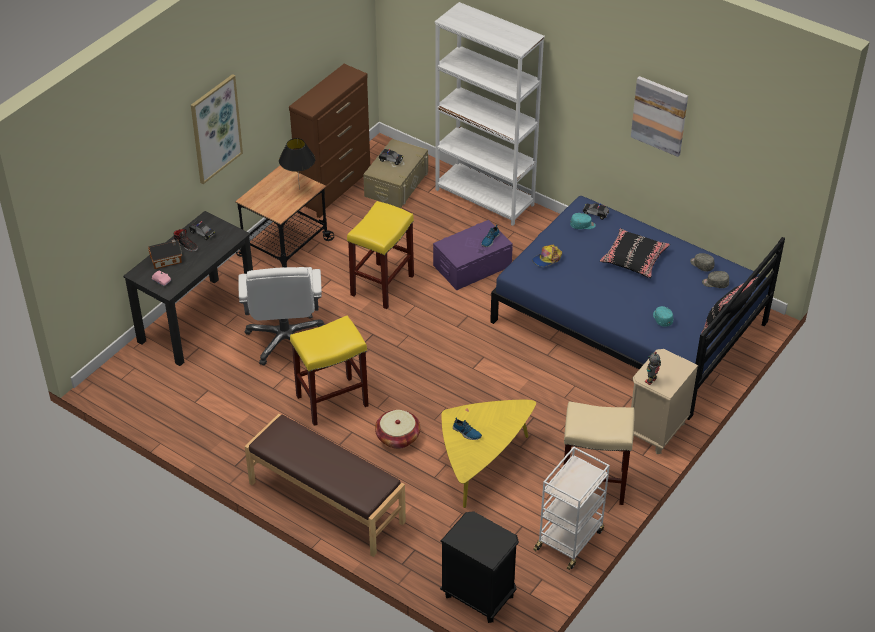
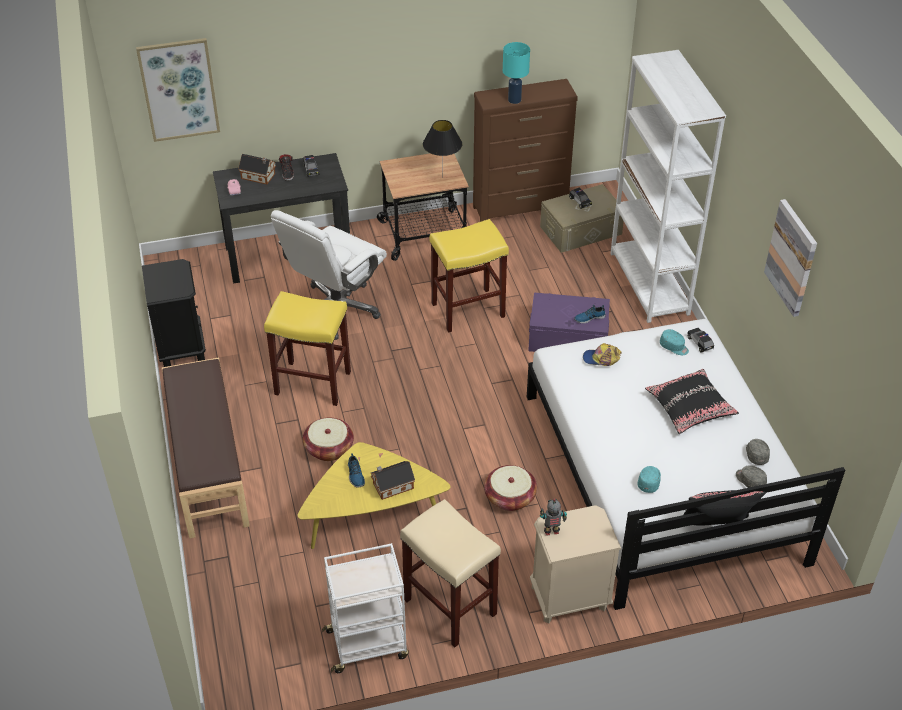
camera: 40 degrees right, 0 degrees up
picture [191,74,243,184] -> picture moved to [136,38,220,142]
black nightstand [440,511,519,623] -> black nightstand moved to [142,259,206,367]
blue bed [490,196,785,420] -> white bed [527,319,845,610]
none -> toy house [371,461,415,500]
none -> basket [484,465,537,511]
none -> turquoise table lamp [503,42,530,104]

